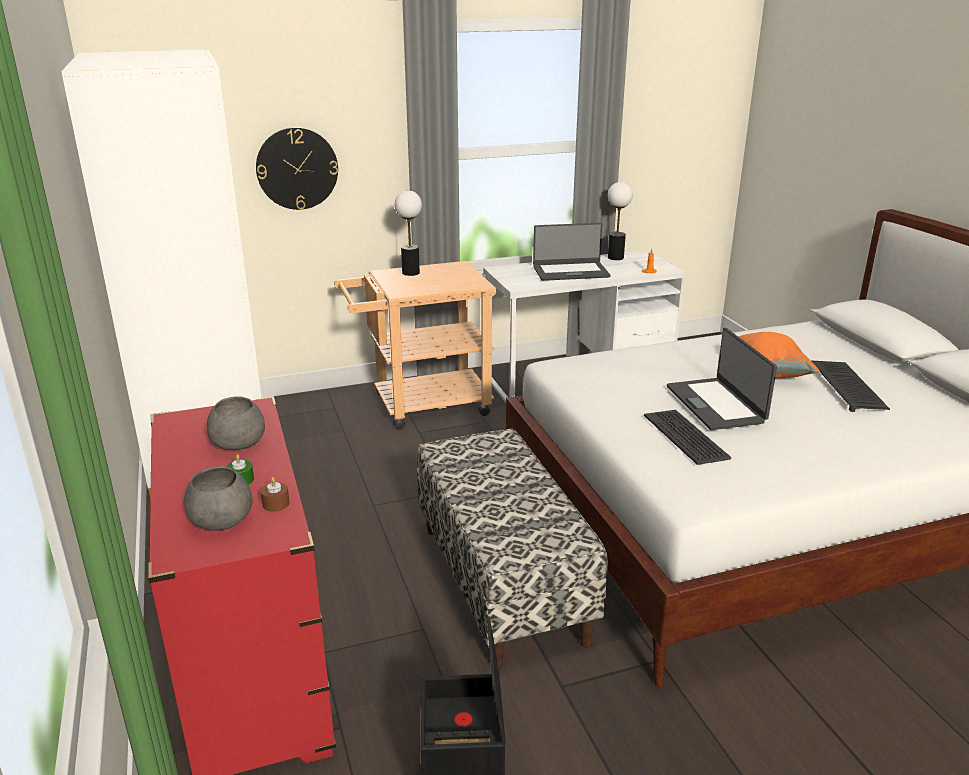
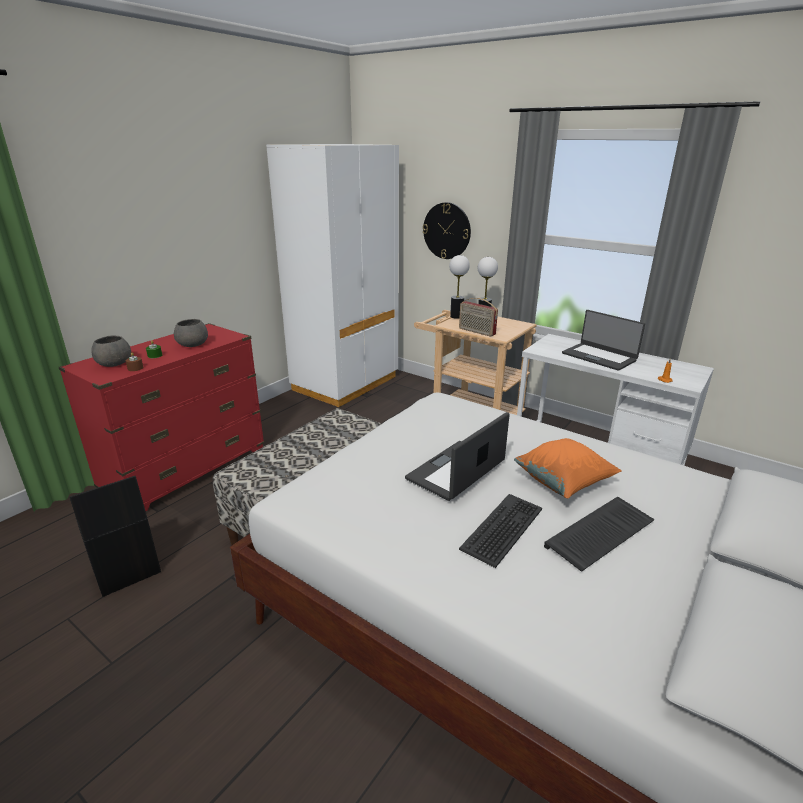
camera: 55 degrees right, 0 degrees up
table lamp [608,182,633,260] -> table lamp moved to [449,255,470,319]
keyboard [644,410,731,465] -> keyboard moved to [459,494,542,568]
none -> radio [459,298,498,337]

